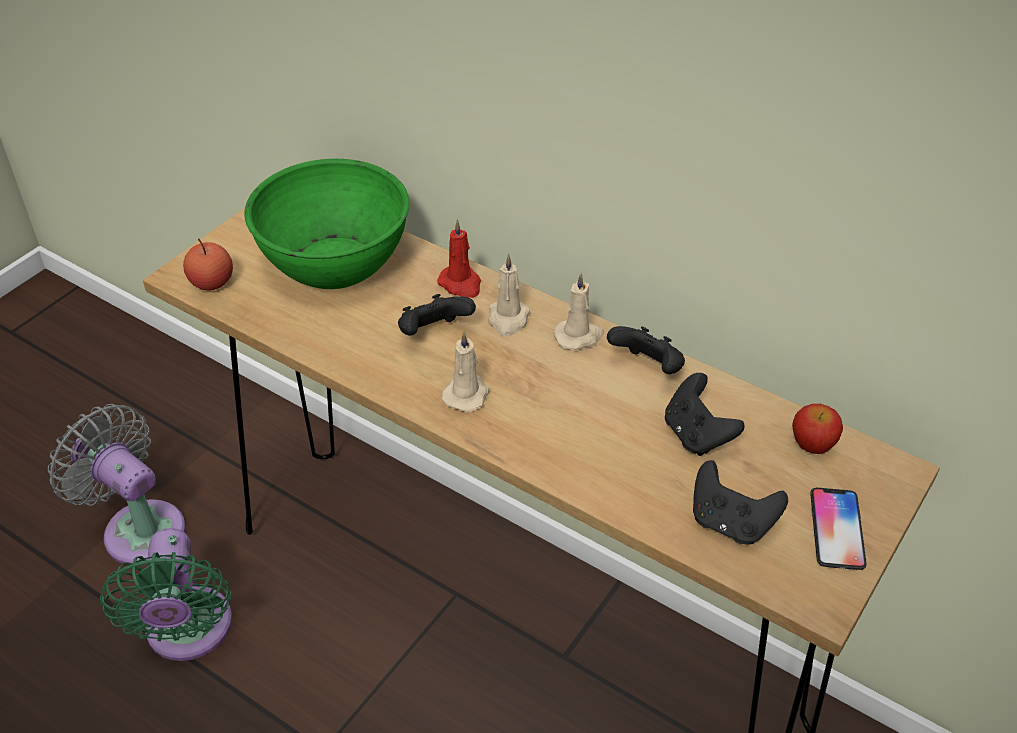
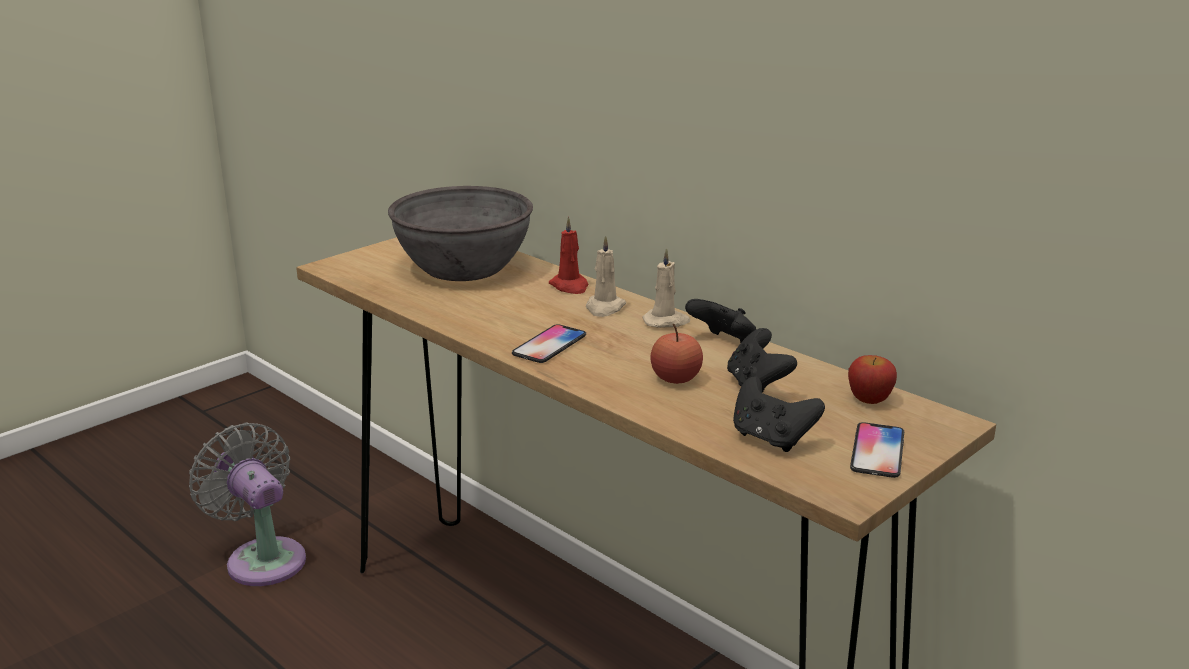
camera: 10 degrees right, 20 degrees down
green fan [100,528,232,661] -> none
apple [183,239,233,290] -> apple moved to [650,324,703,384]
green bowl [244,159,409,289] -> grey bowl [388,186,533,281]
black game controller [398,294,476,336] -> none
beige candle [442,331,489,412] -> phone [512,324,586,363]

